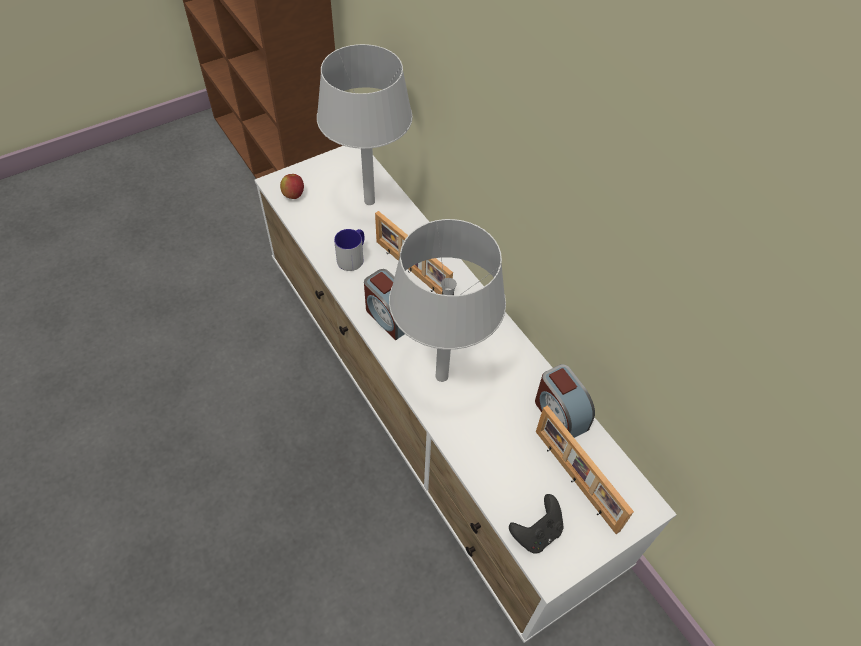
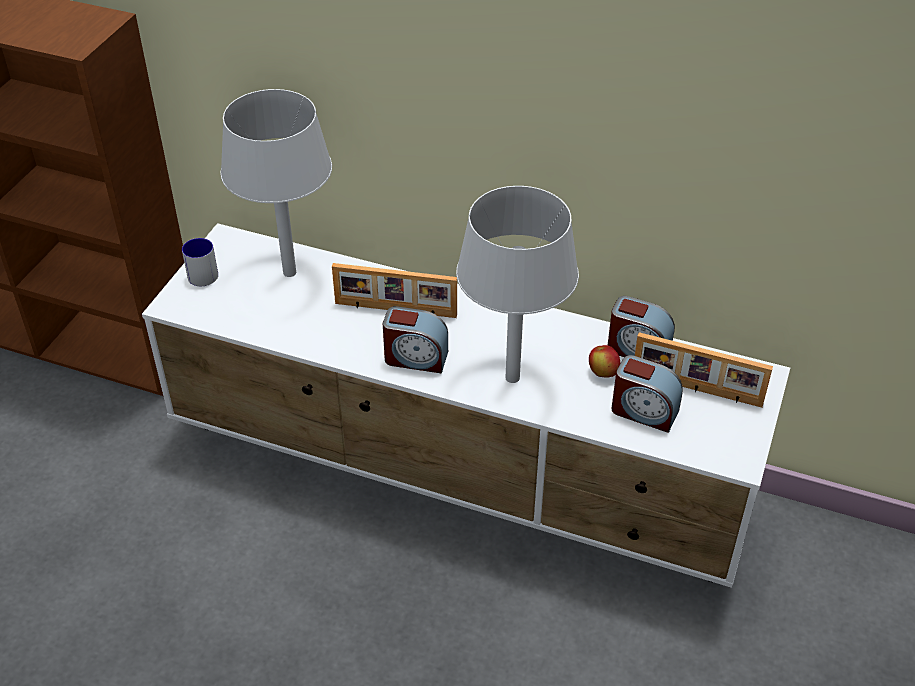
camera: 35 degrees left, 10 degrees down
apple [280,174,304,199] -> apple moved to [589,345,620,378]
mug [334,229,364,271] -> mug moved to [182,238,218,286]
black game controller [509,494,563,554] -> none
none -> alarm clock [612,355,683,433]

